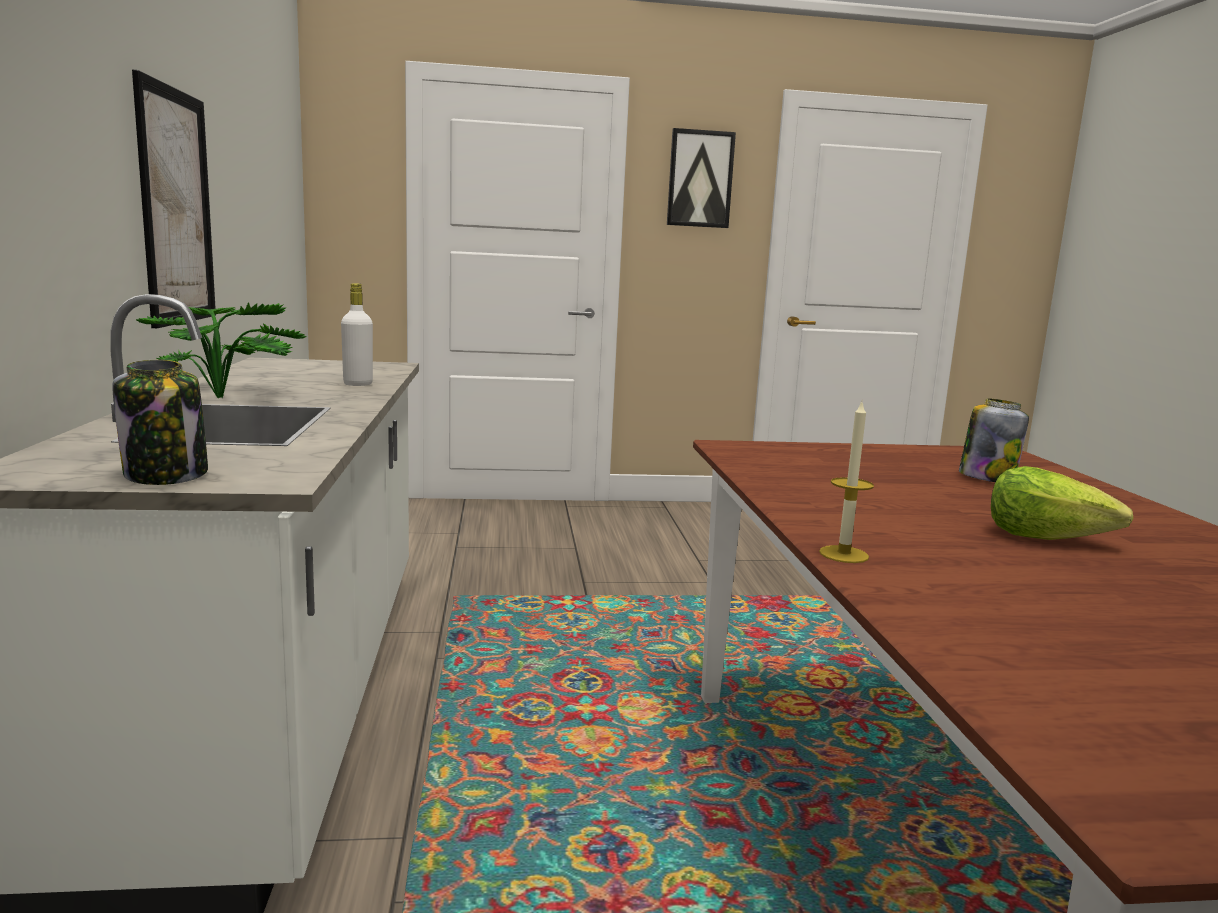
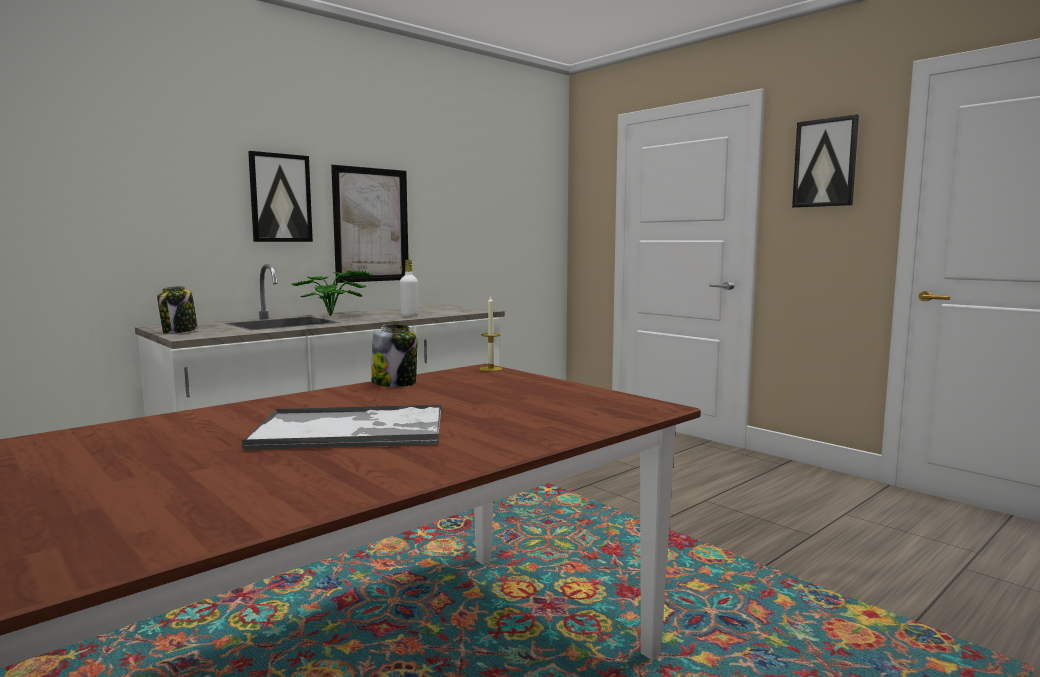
camera: 55 degrees right, 5 degrees down
candle [819,402,874,563] -> candle moved to [480,295,502,371]
jar [959,398,1029,482] -> jar moved to [371,324,417,387]
lettuce [991,466,1134,540] -> tray [242,405,442,450]
none -> picture [248,151,313,242]

